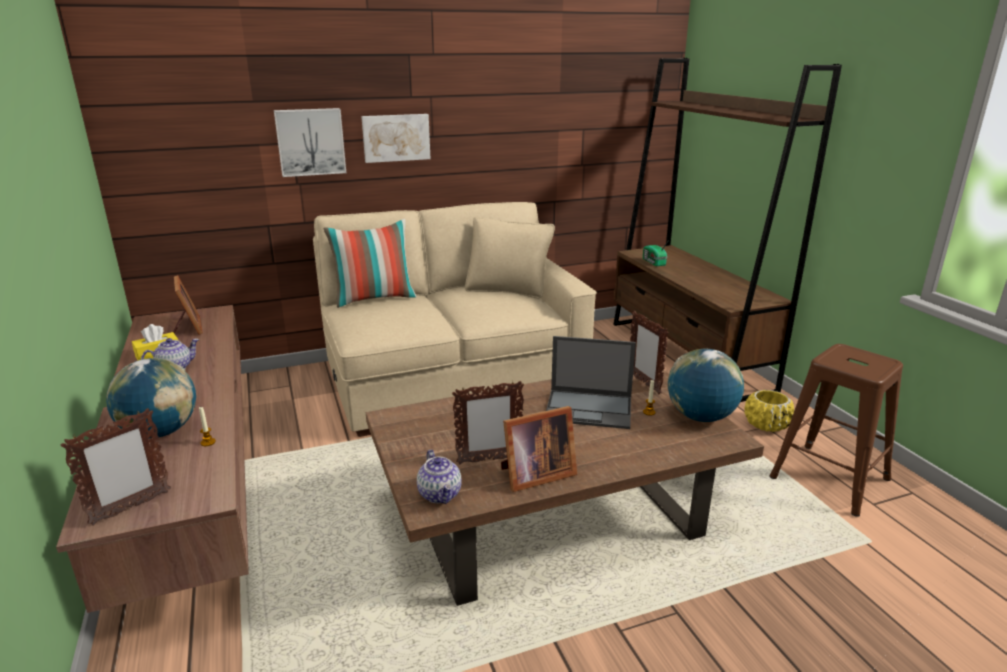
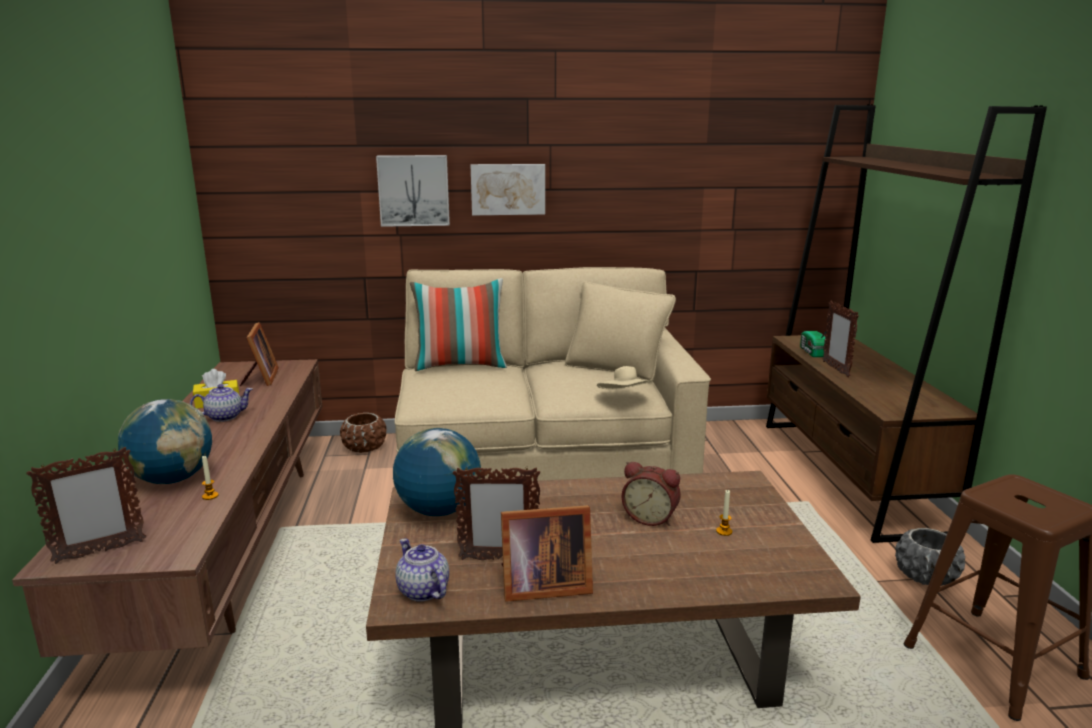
camera: 15 degrees right, 5 degrees down
teapot [417,450,462,504] -> teapot turned 150 degrees clockwise [396,539,449,602]
laptop [546,336,636,429] -> alarm clock [622,462,681,526]
picture frame [630,311,669,395] -> picture frame moved to [822,301,859,377]
globe [668,348,744,422] -> globe moved to [393,428,481,516]
yellow planter [744,390,794,432] -> grey planter [895,528,965,586]
none -> brown planter [340,413,386,453]
none -> beige hat [597,366,654,390]

